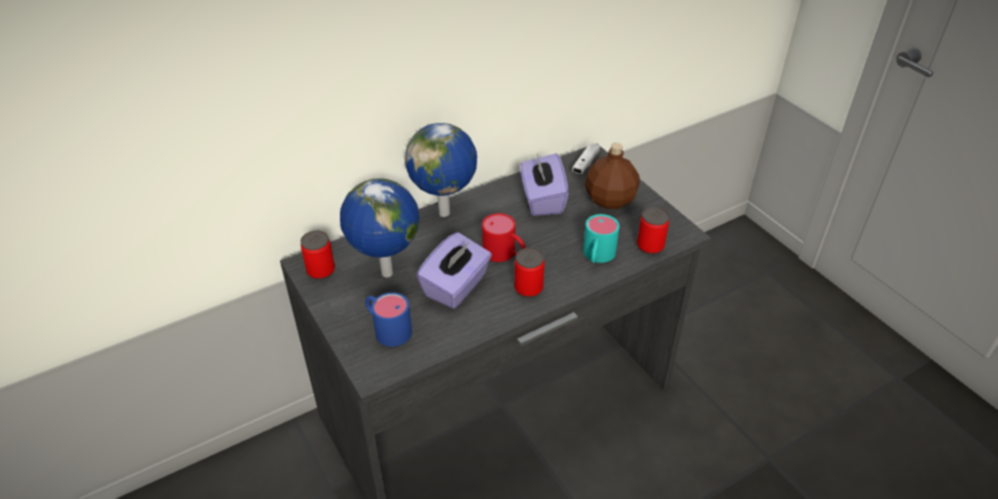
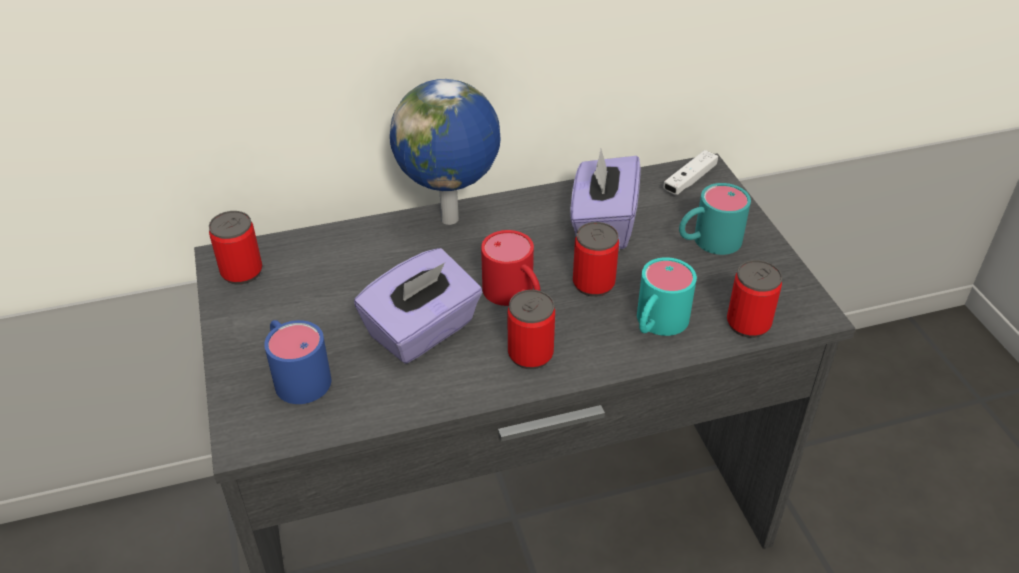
camera: 15 degrees right, 0 degrees up
globe [340,178,419,277] -> none
brown bottle [585,143,640,209] -> turquoise mug [679,183,751,255]
none -> can [573,222,619,297]

